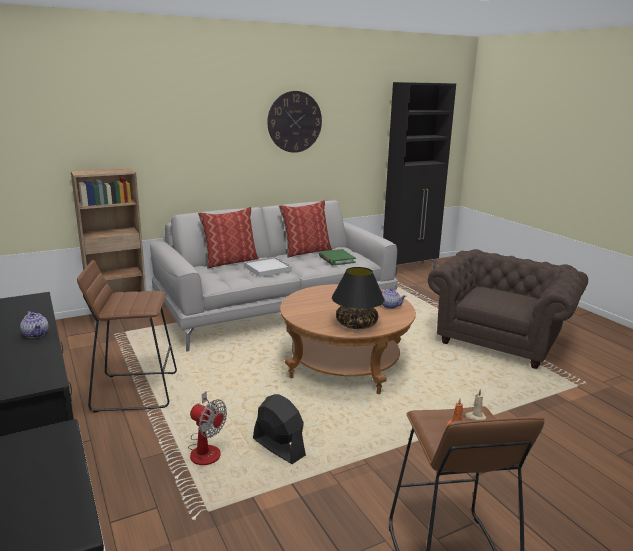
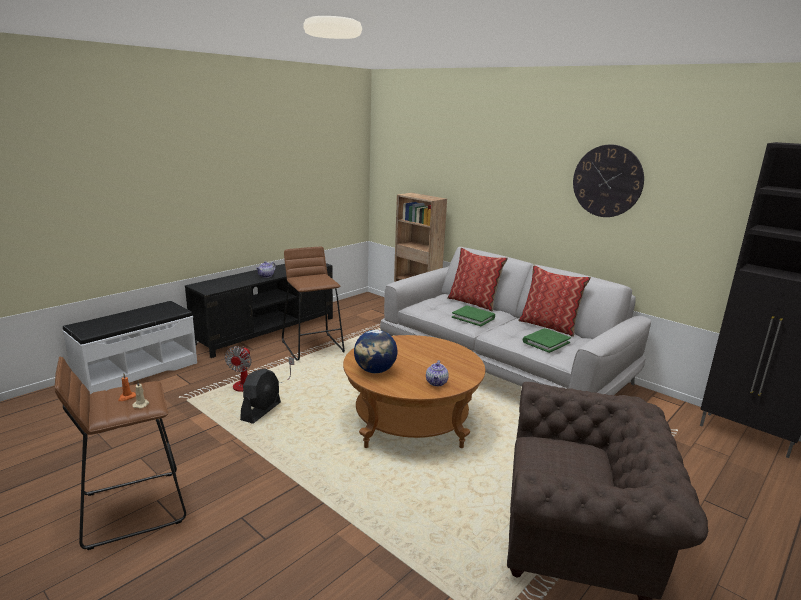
camera: 70 degrees right, 0 degrees up
white tray [244,257,292,277] -> green book [452,305,495,326]
black table lamp [332,267,385,329] -> globe [354,330,397,373]

